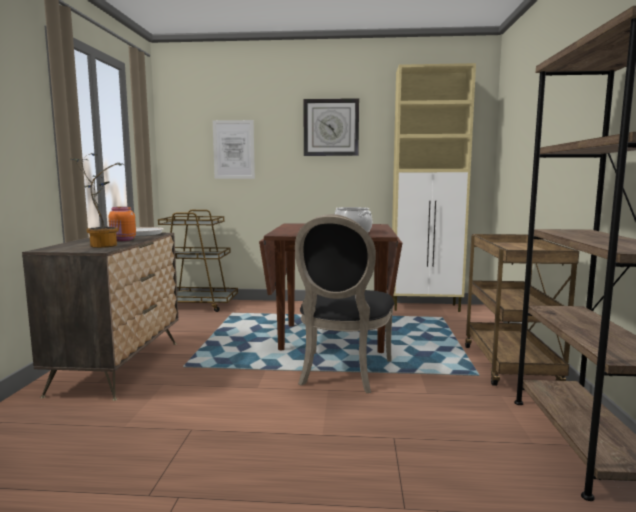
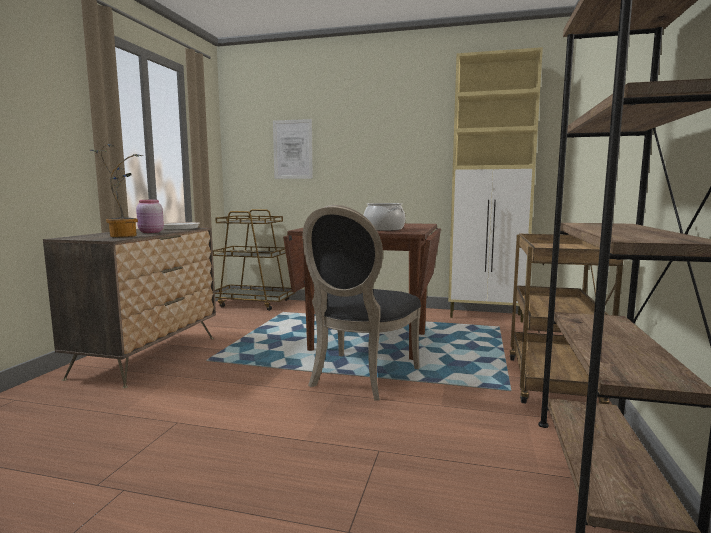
camera: 10 degrees right, 0 degrees up
orange jar [109,207,136,241] -> pink jar [136,200,164,233]
wall clock [303,98,359,156] -> none

